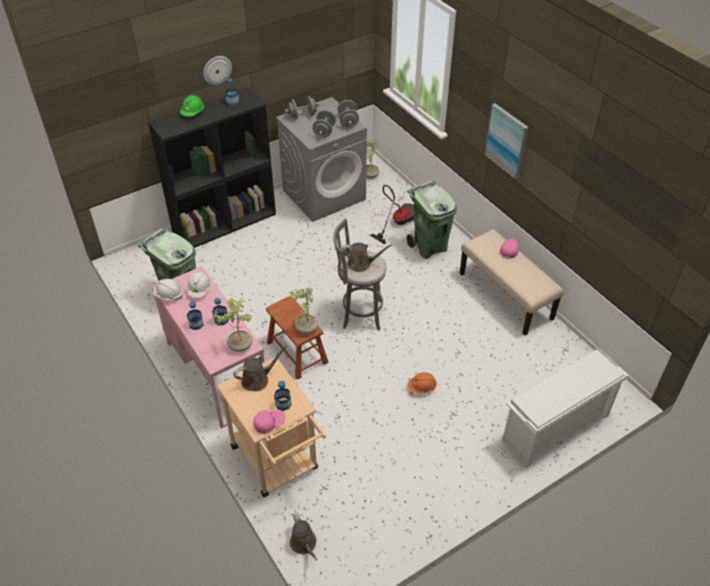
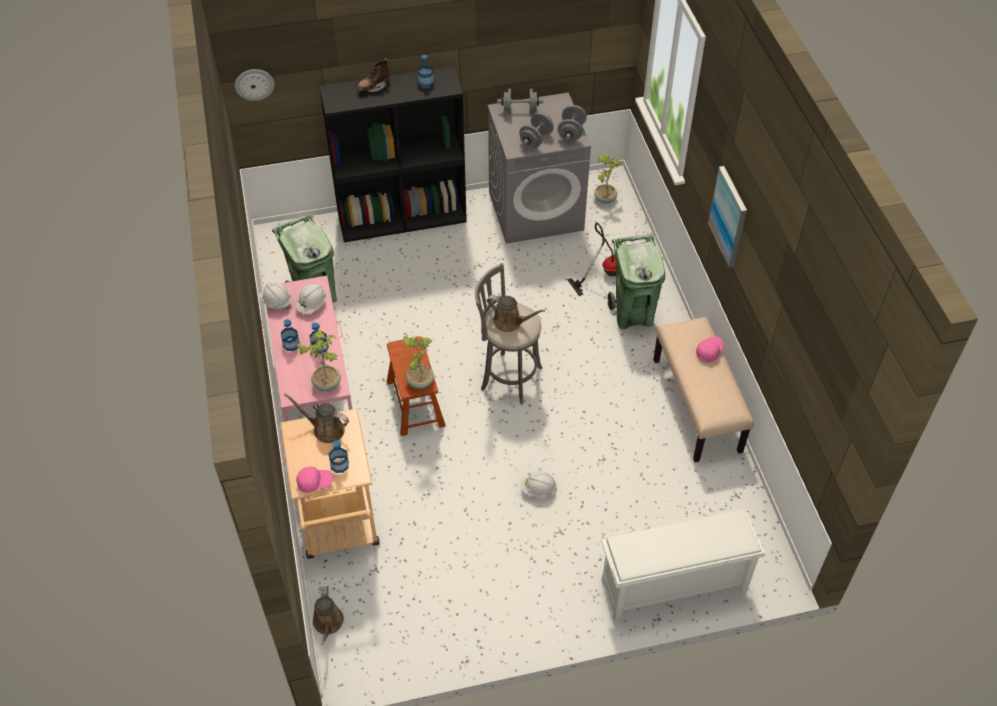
camera: 20 degrees right, 5 degrees up
green hard hat [180,95,204,117] -> brown boot [357,58,390,92]
wall clock [203,56,232,85] -> wall clock moved to [235,69,275,101]
brown watering can [233,345,288,391] -> brown watering can turned 150 degrees counterclockwise [284,394,349,443]
orange hard hat [408,372,437,394] -> white hard hat [521,471,557,498]

